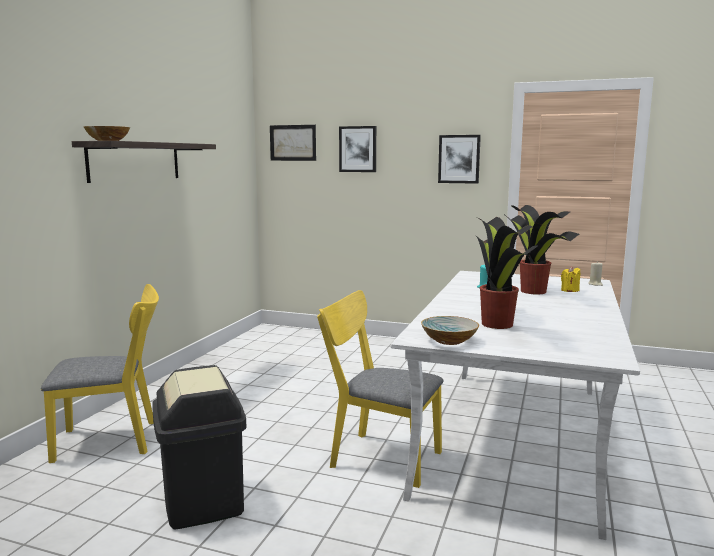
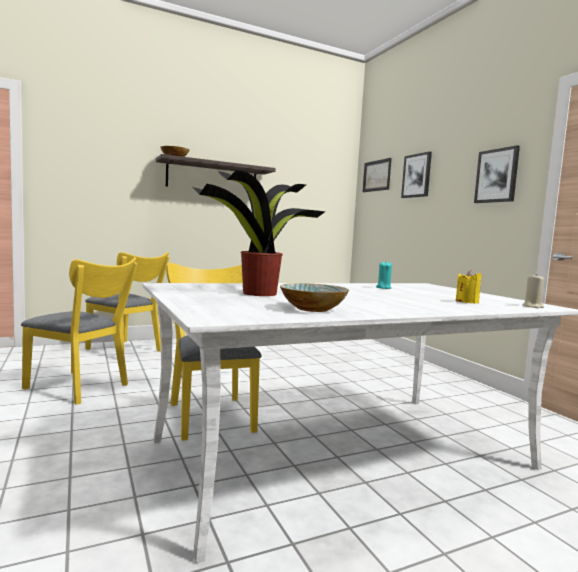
camera: 45 degrees right, 5 degrees down
black trash can [152,365,246,529] -> yellow chair [21,257,137,405]
bowl [421,316,479,345] -> bowl moved to [280,283,349,312]
potted plant [505,205,579,294] -> none

